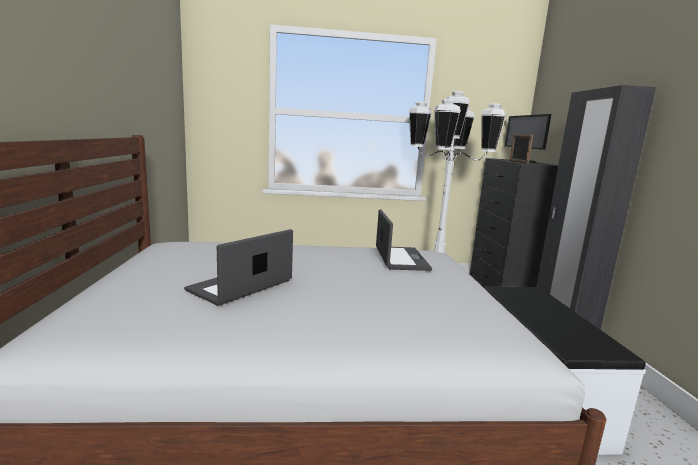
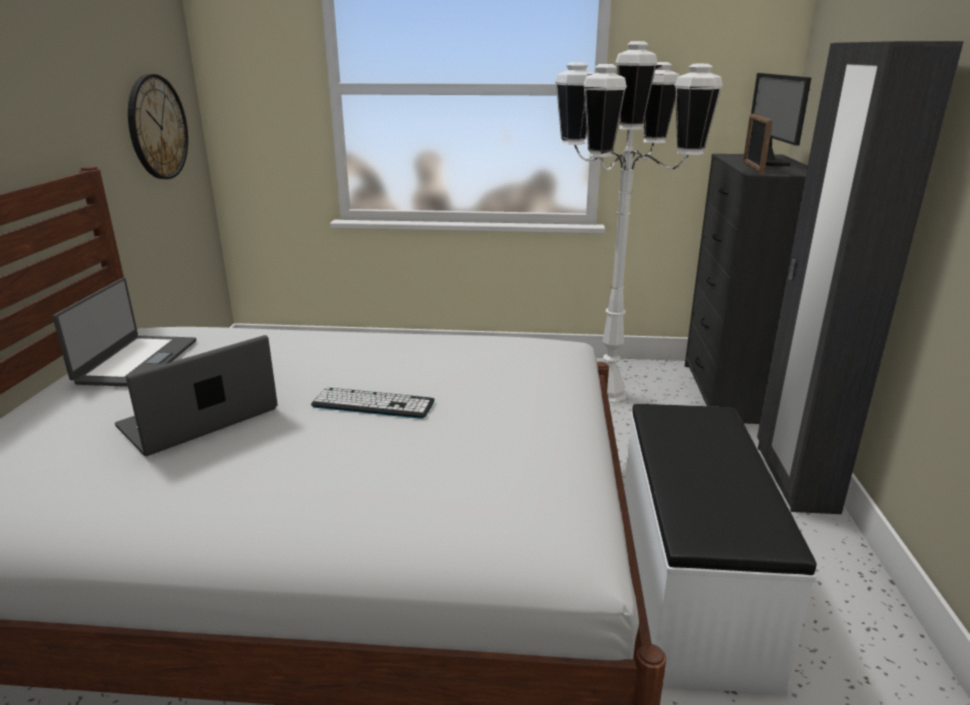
camera: 10 degrees right, 10 degrees up
laptop [376,209,432,271] -> laptop moved to [52,278,196,387]
none -> wall clock [128,74,188,179]
none -> keyboard [311,388,435,419]

